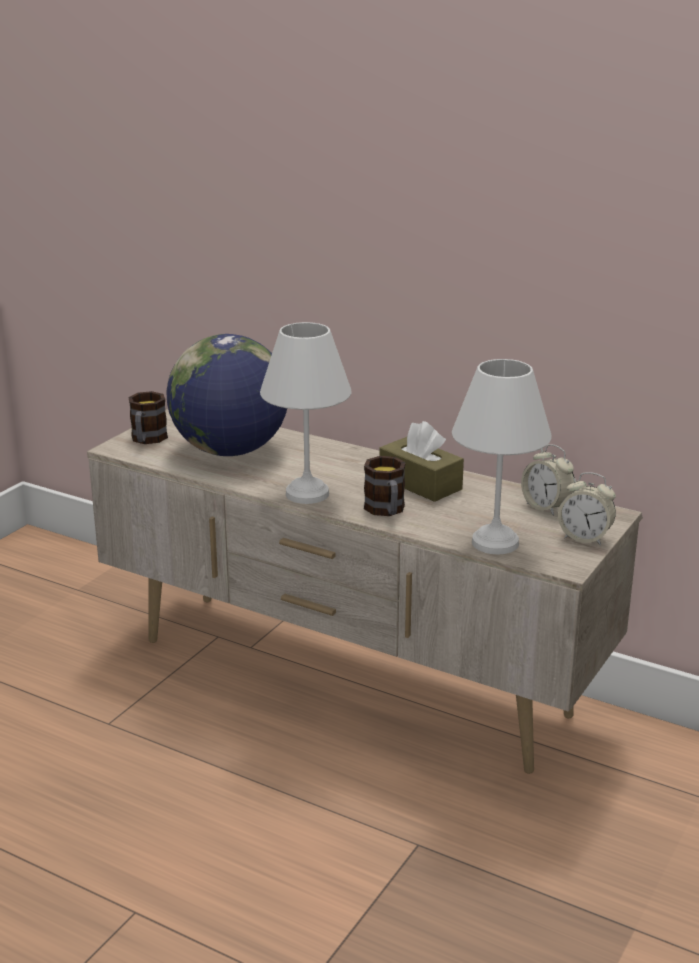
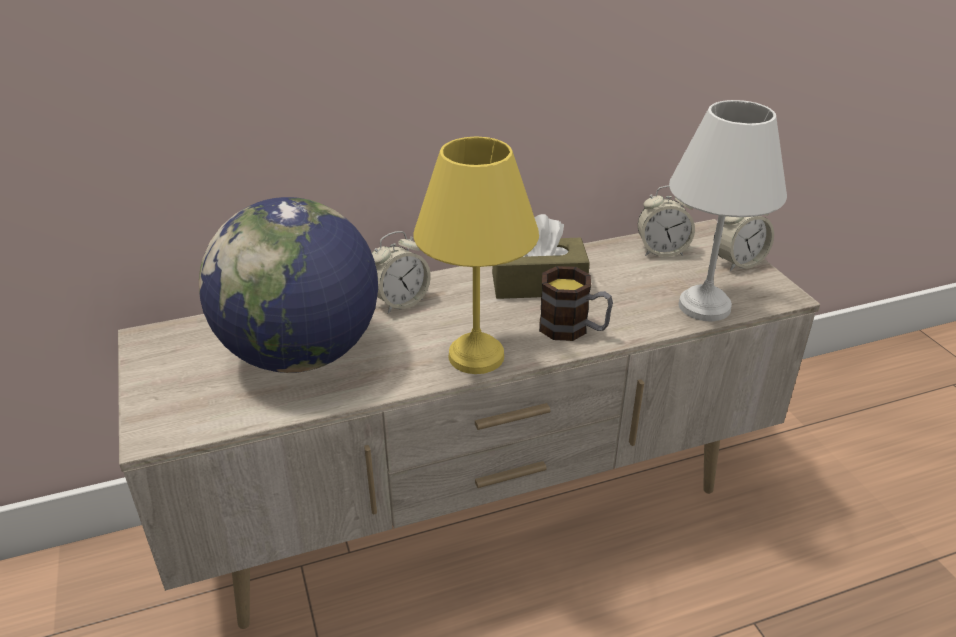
camera: 50 degrees left, 10 degrees up
mug [128,391,168,444] -> none
white table lamp [260,322,352,504] -> yellow table lamp [413,136,539,374]
none -> alarm clock [372,231,431,314]

